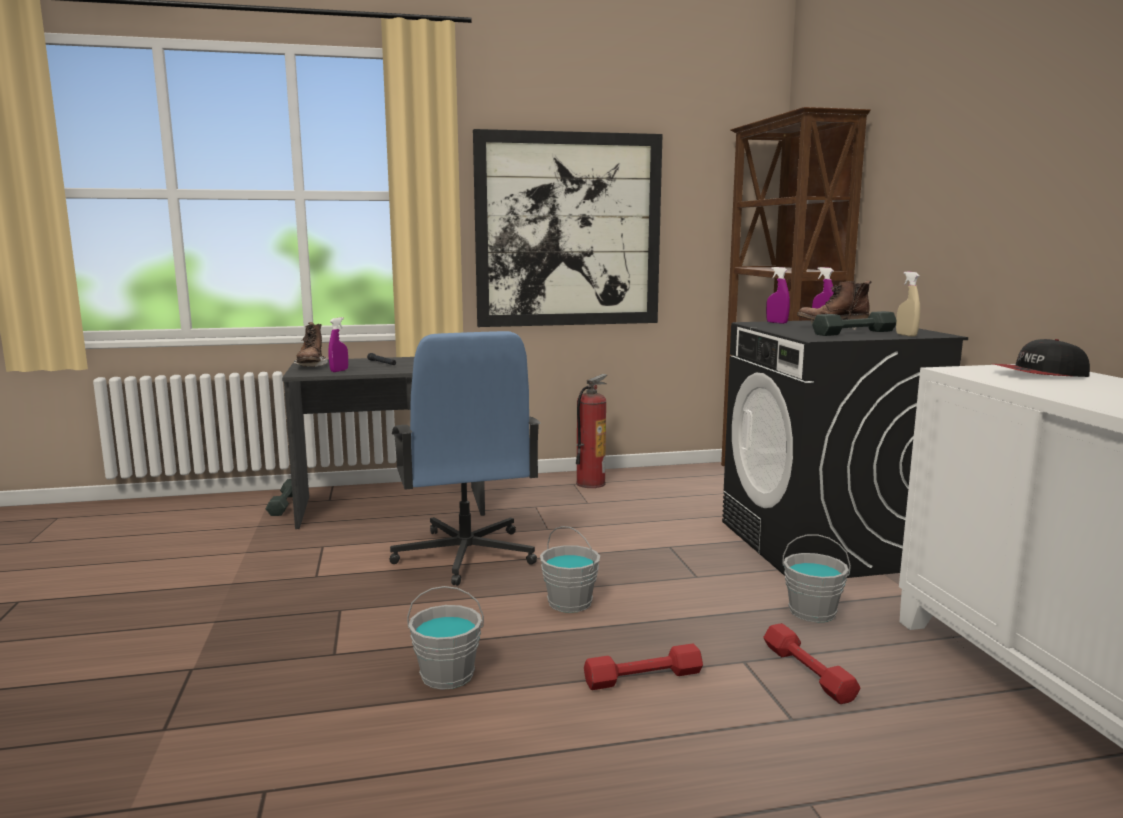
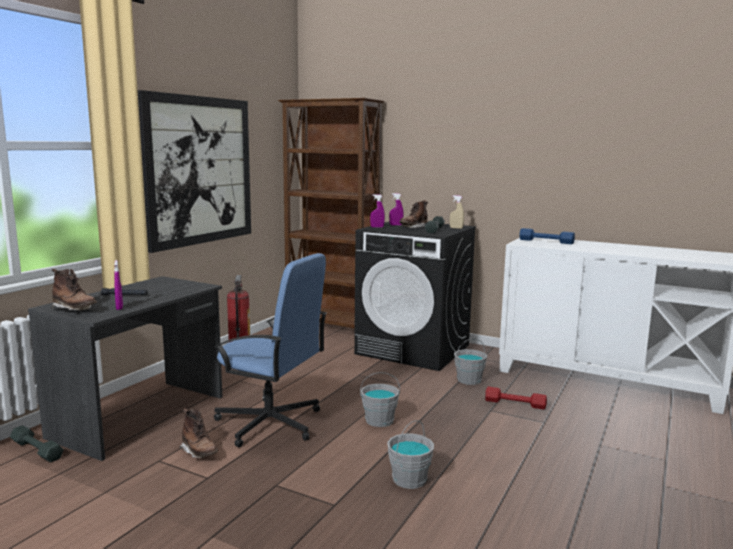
camera: 50 degrees left, 0 degrees up
red dumbbell [584,644,703,690] -> none
cap [994,339,1090,377] -> blue dumbbell [519,228,575,244]
none -> brown boot [180,408,218,458]

